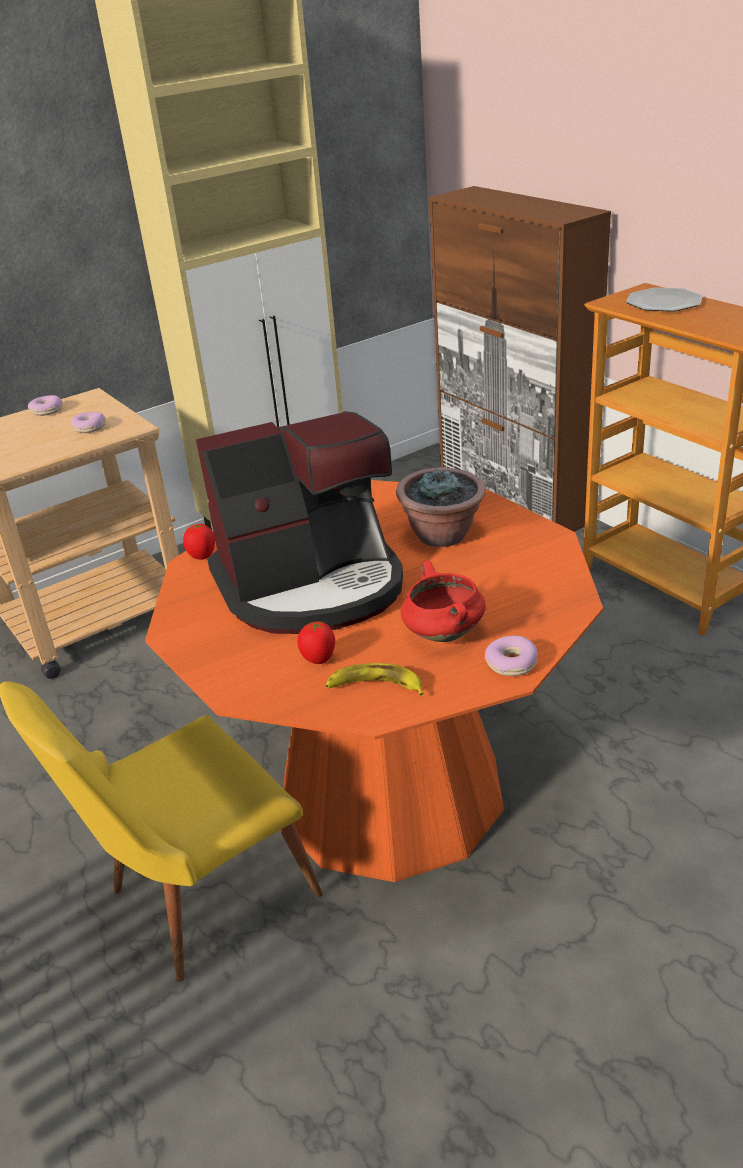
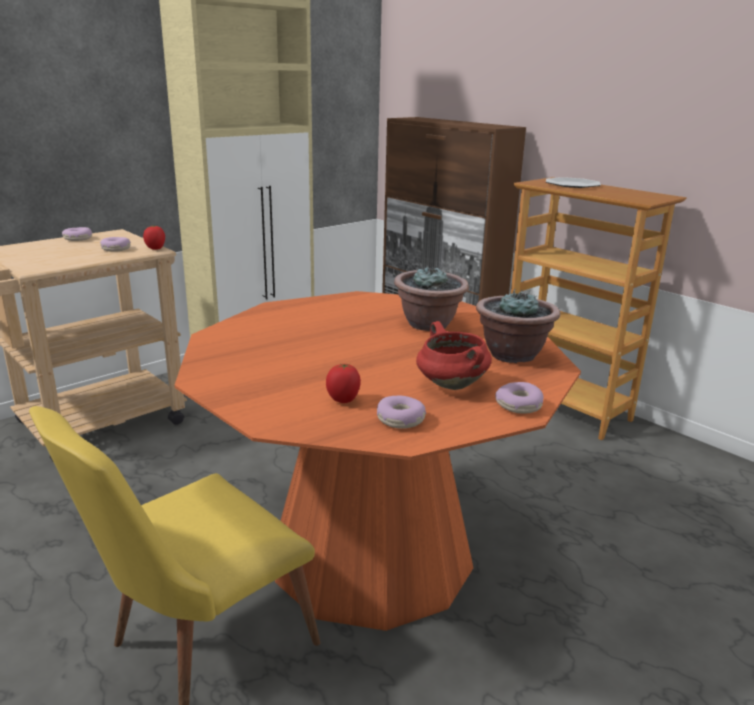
camera: 10 degrees left, 10 degrees down
tomato [183,524,215,560] -> tomato moved to [143,225,165,250]
coffee machine [196,411,403,634] -> none
banana [325,663,424,696] -> donut [377,396,426,429]
none -> potted plant [476,289,560,363]

